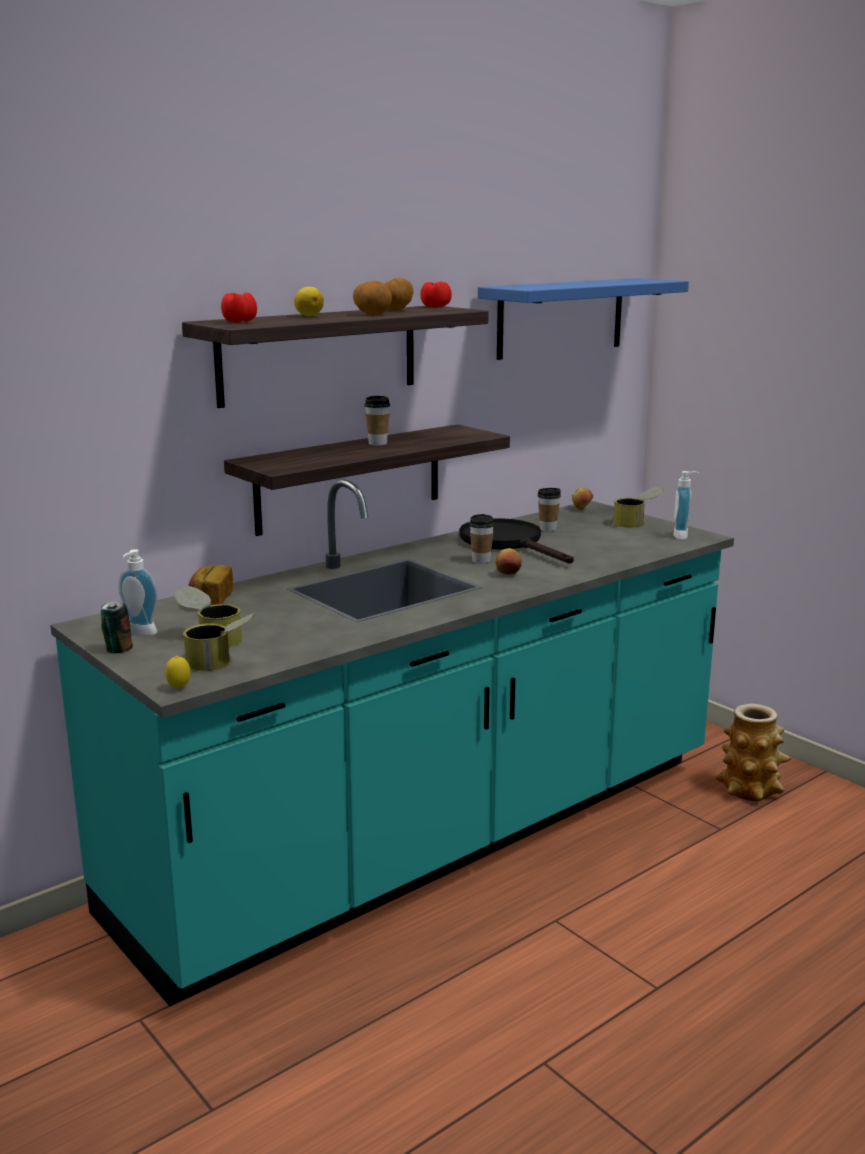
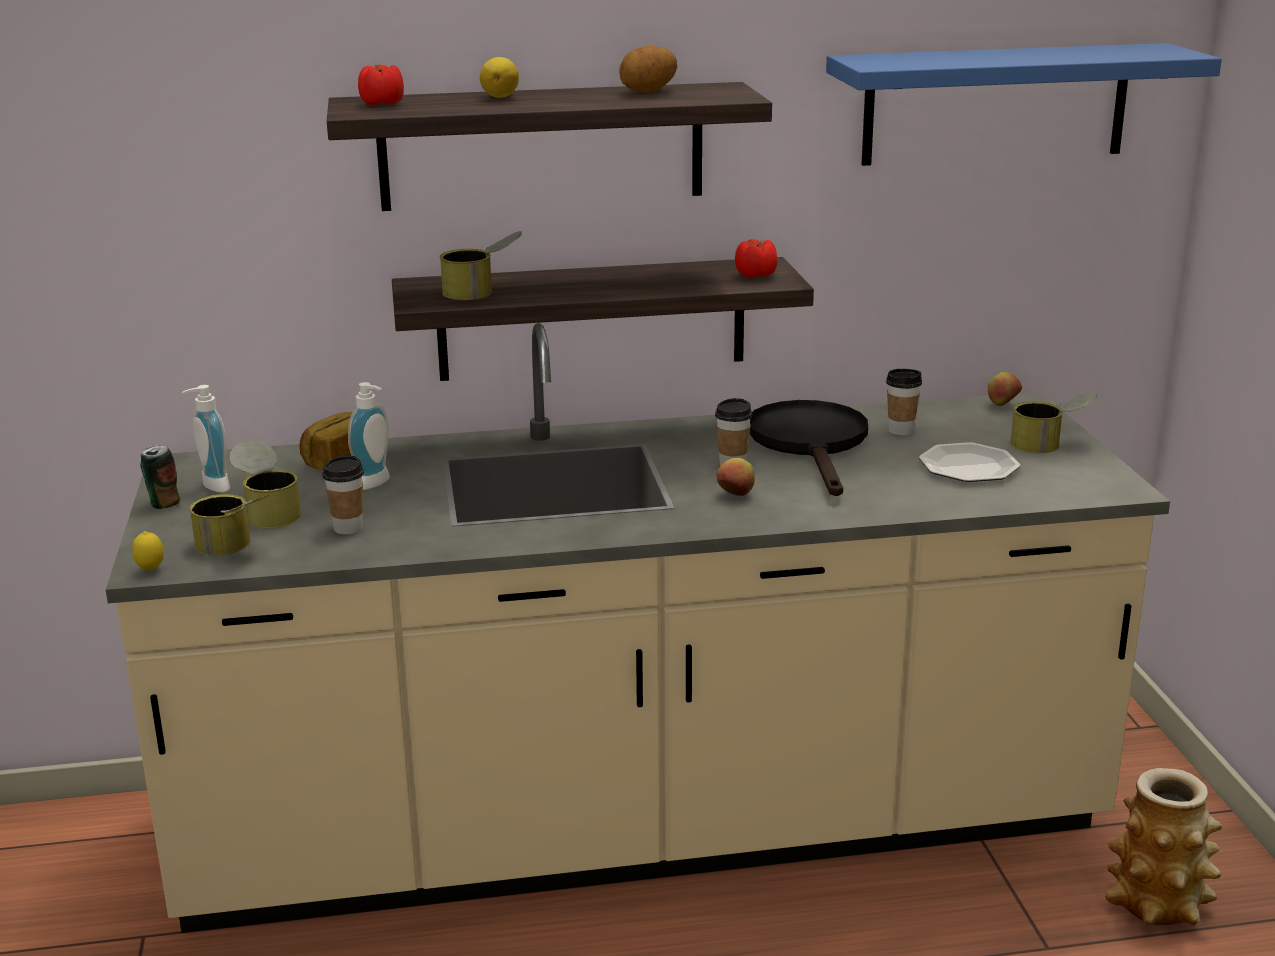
camera: 30 degrees right, 5 degrees up
turquoise counter [50,479,734,1007] -> beige counter [106,323,1170,933]
potato [353,281,392,315] -> none
cup [364,396,390,446] -> cup moved to [323,456,364,535]
tomato [420,282,452,308] -> tomato moved to [735,239,778,278]
soap dispenser [673,471,700,540] -> soap dispenser moved to [348,382,390,490]
none -> can [440,231,522,300]
none -> plate [919,442,1020,482]

